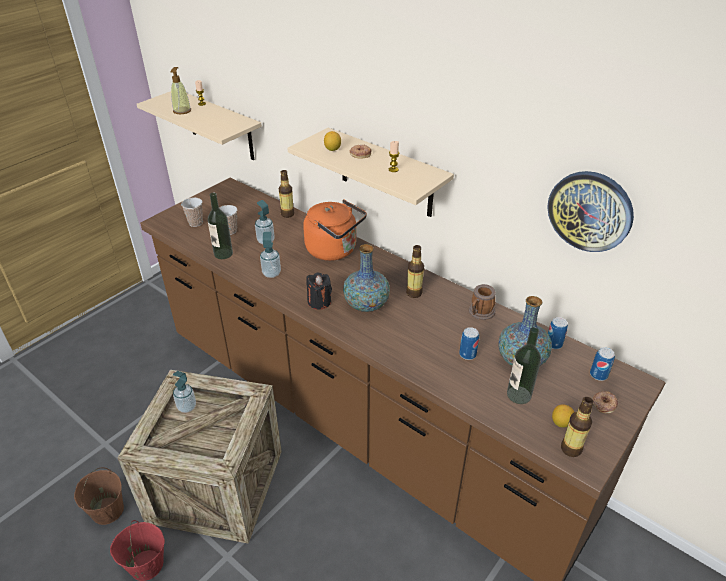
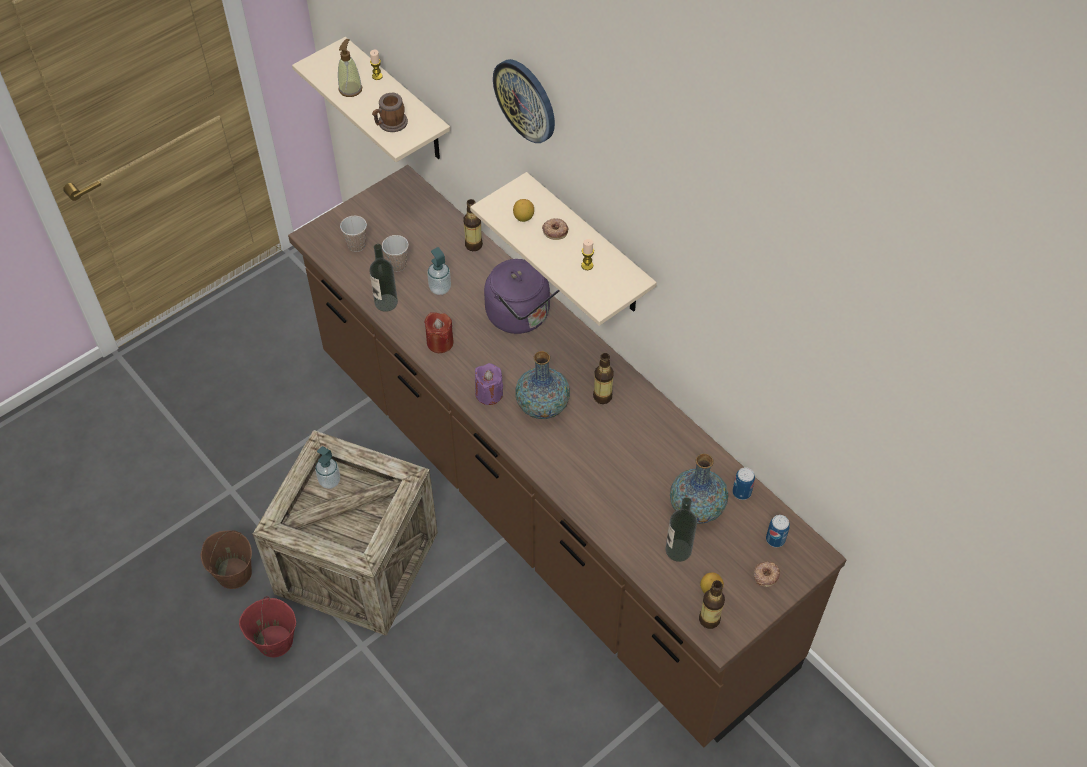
camera: 10 degrees right, 15 degrees up
soap dispenser [260,232,281,278] -> red candle [424,312,454,353]
orange kettle [303,199,367,261] -> purple kettle [484,259,559,334]
black candle [306,272,332,310] -> purple candle [475,363,503,405]
can [459,327,479,360] -> none
mug [469,284,496,320] -> mug moved to [372,93,408,132]
wall clock [547,171,634,252] -> wall clock moved to [493,59,555,143]

